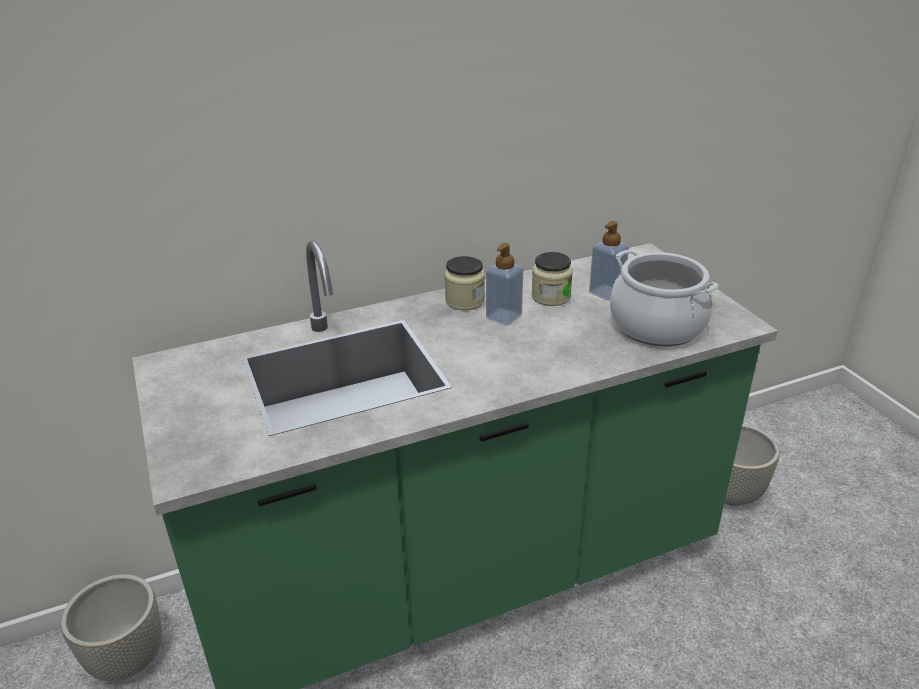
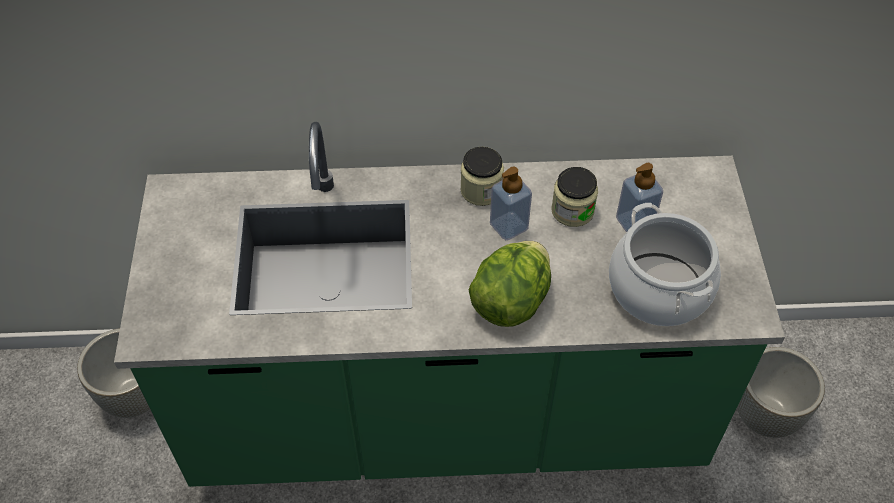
camera: 20 degrees right, 20 degrees up
none -> lettuce [469,241,551,327]

